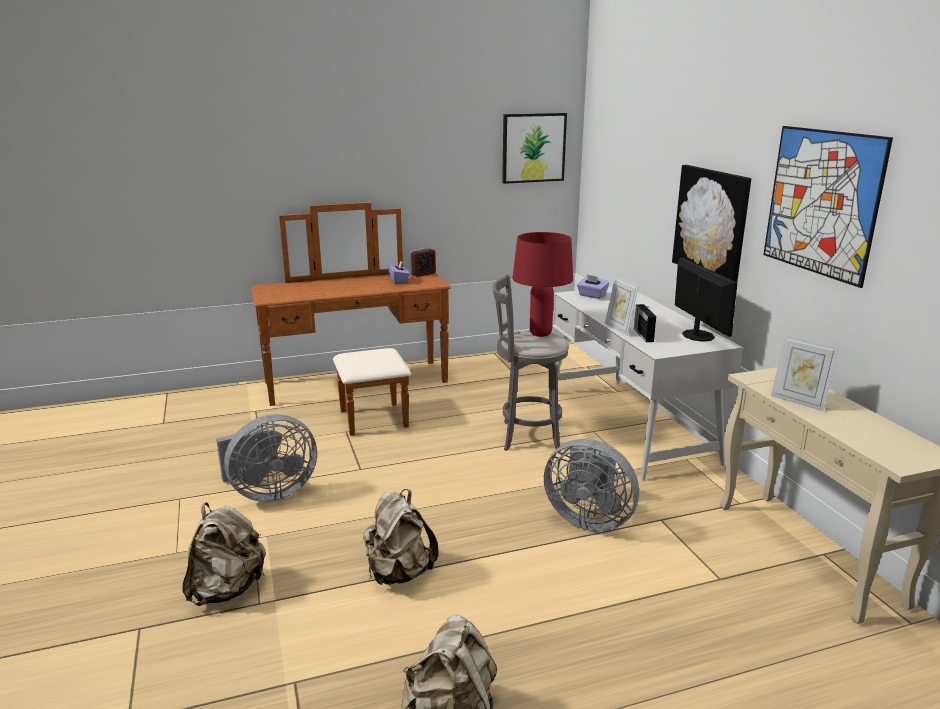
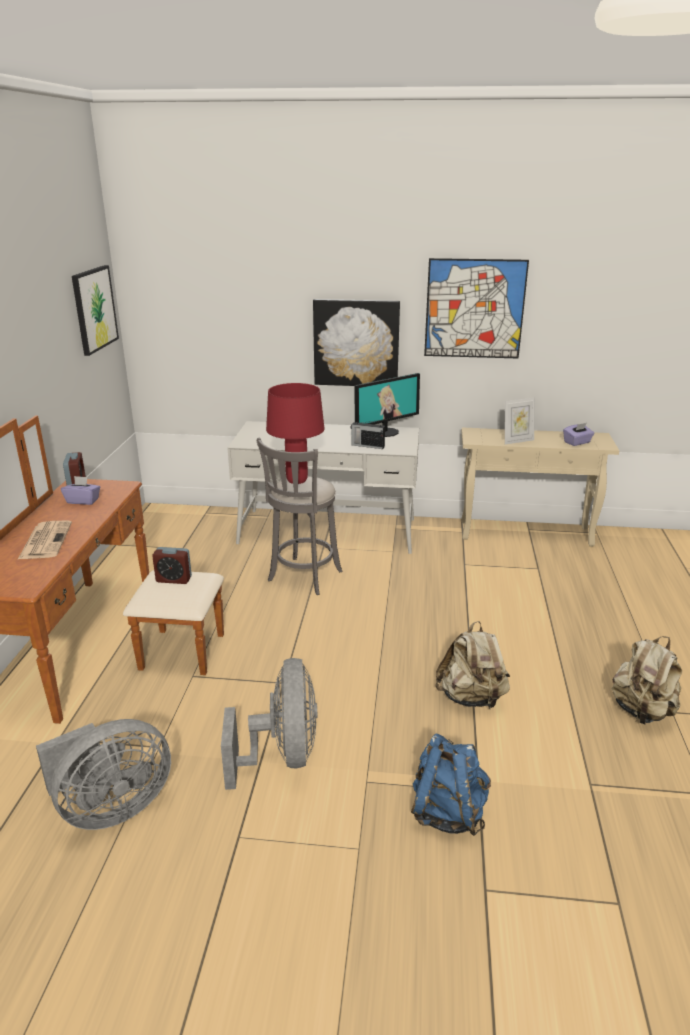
camera: 65 degrees left, 5 degrees up
beige backpack [182,502,266,606] -> blue backpack [411,734,491,836]
grey fan [544,439,639,532] -> grey fan moved to [36,719,171,830]
purple tissue box [577,275,609,299] -> purple tissue box moved to [563,423,594,446]
picture frame [605,276,639,336] -> none
monitor [675,258,737,342] -> monitor turned 135 degrees clockwise [354,373,420,437]
none -> newspaper [17,520,72,560]
none -> alarm clock [152,547,192,584]

